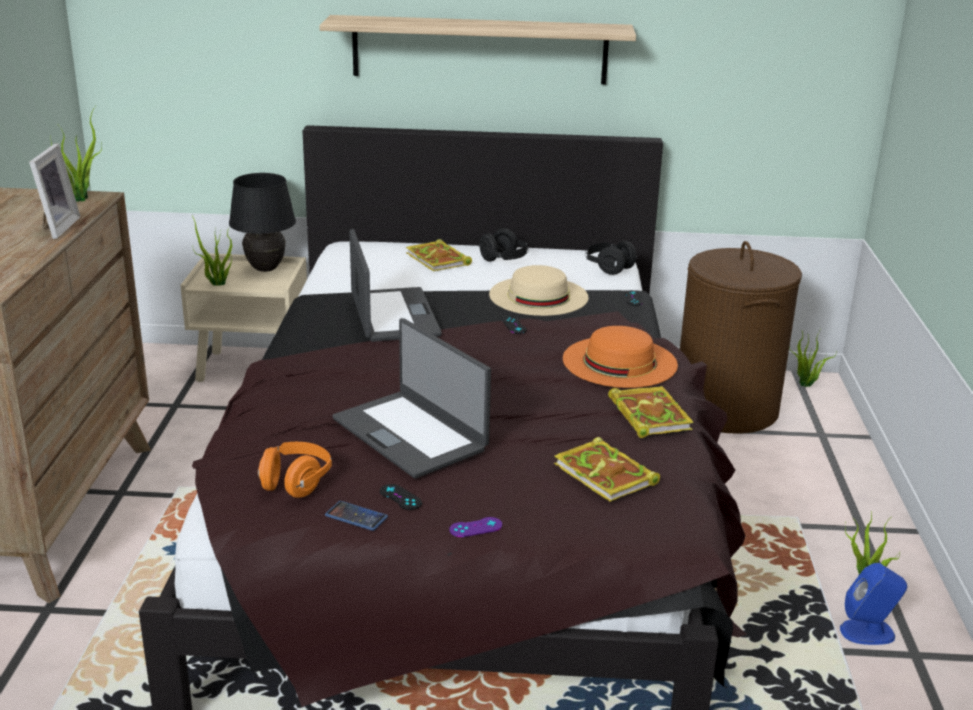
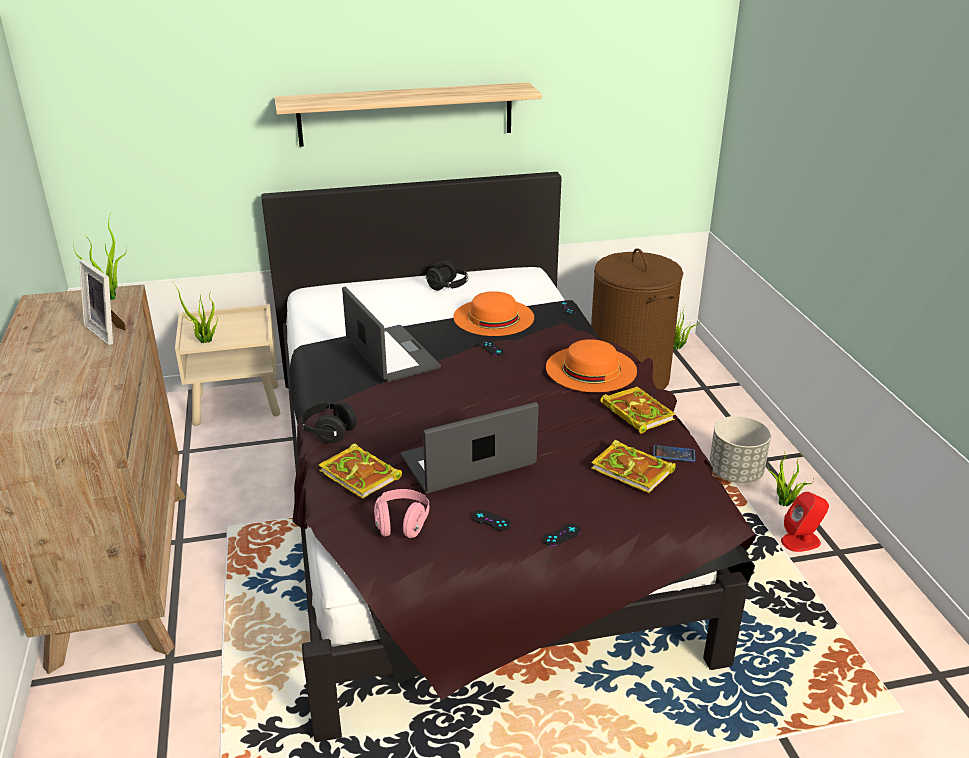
camera: 15 degrees left, 5 degrees up
picture frame [29,143,81,239] -> picture frame turned 150 degrees clockwise [79,259,126,345]
black table lamp [229,173,296,272] -> none
orange headphones [258,442,332,498] -> pink headphones [374,489,429,538]
phone [325,501,388,531] -> phone moved to [653,445,695,462]
laptop [332,318,491,479] -> laptop turned 120 degrees clockwise [401,402,539,494]
book [406,239,472,271] -> book moved to [319,443,402,499]
purple game controller [449,517,502,537] -> black game controller [543,524,581,546]
beige hat [489,265,589,316] -> orange hat [453,291,534,336]
black headphones [585,240,637,275] -> black headphones moved to [301,401,358,443]
blue speaker [840,563,907,645] -> red speaker [781,492,829,552]
none -> grey planter [709,416,771,483]

